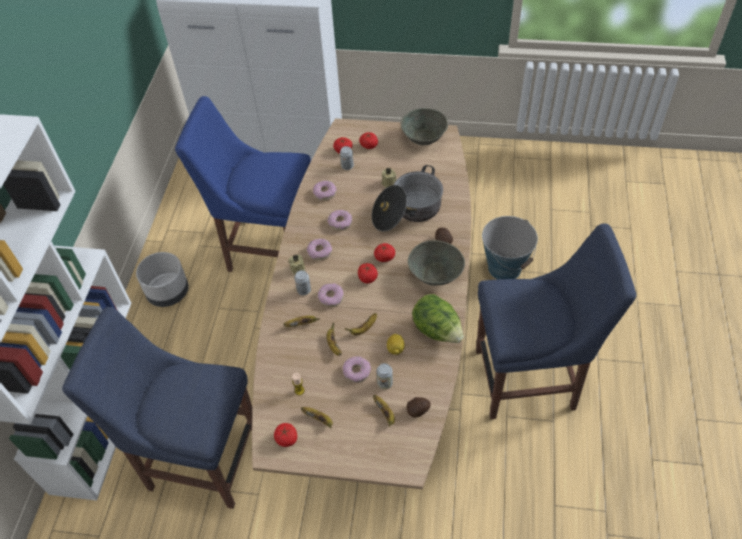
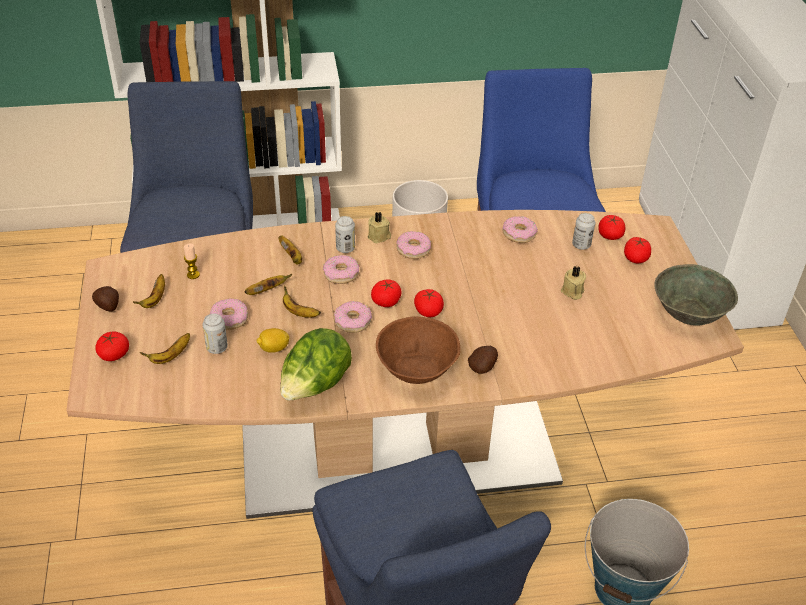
camera: 70 degrees right, 10 degrees down
tomato [274,423,297,447] -> tomato moved to [95,331,129,361]
donut [328,210,352,231] -> donut moved to [334,301,372,333]
cooking pot [372,165,443,232] -> none
potato [407,397,431,417] -> potato moved to [92,286,119,312]
grey bowl [408,240,465,286] -> brown bowl [376,317,460,384]

